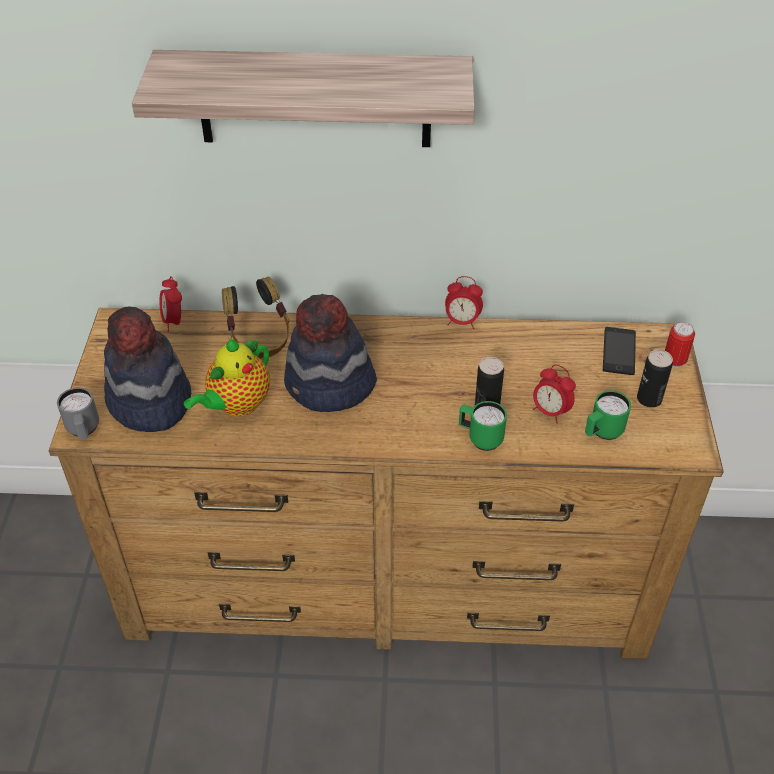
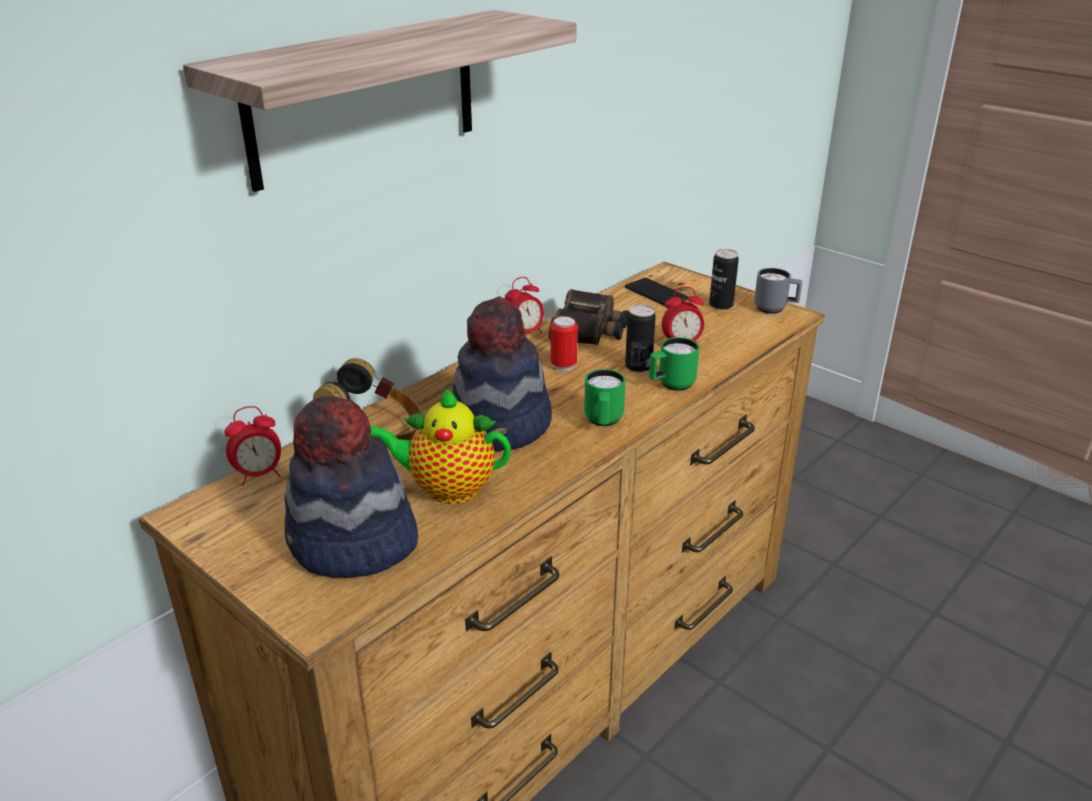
camera: 50 degrees left, 15 degrees down
grey mug [57,387,99,440] -> grey mug moved to [754,268,802,314]
alarm clock [159,276,182,331] -> alarm clock turned 45 degrees counterclockwise [224,406,281,486]
teapot [184,338,270,417] -> teapot turned 105 degrees clockwise [370,388,511,504]
green mug [585,391,631,440] -> green mug moved to [584,369,626,426]
can [665,322,695,368] -> can moved to [551,316,578,371]
none -> binoculars [548,289,629,345]

